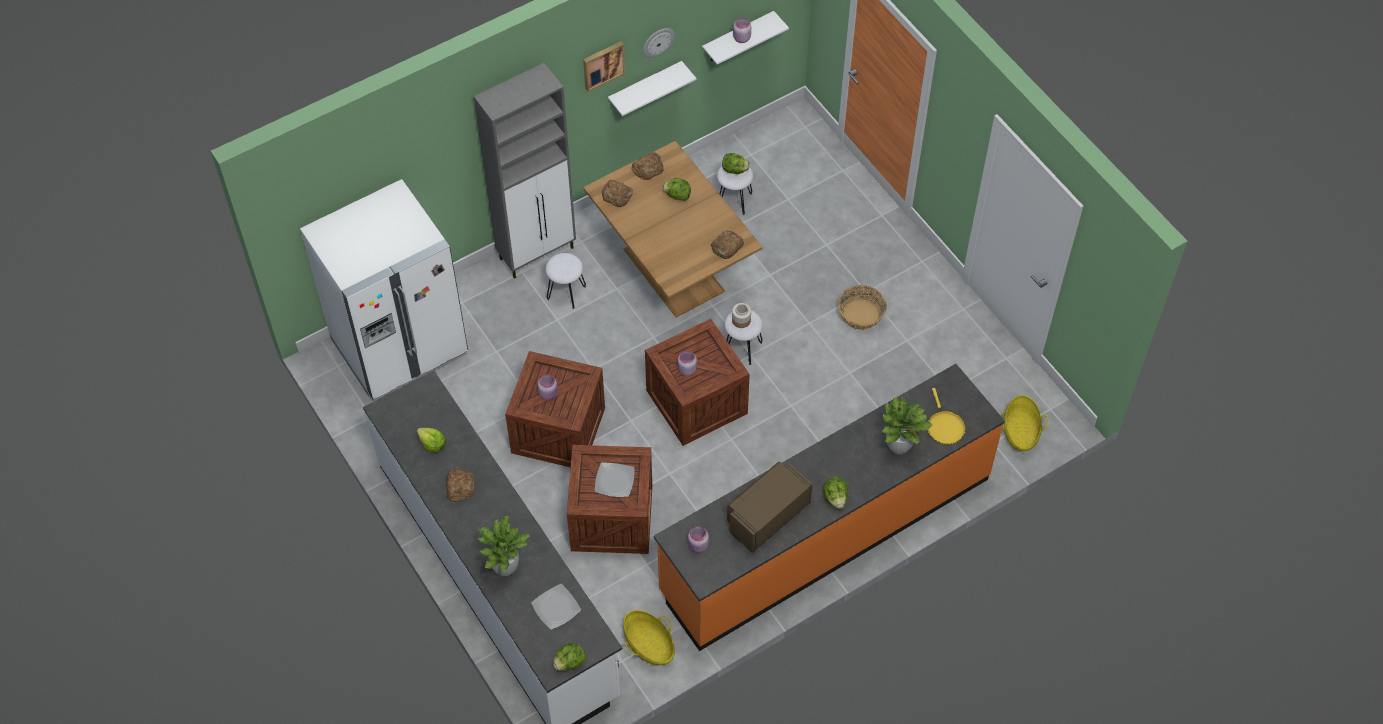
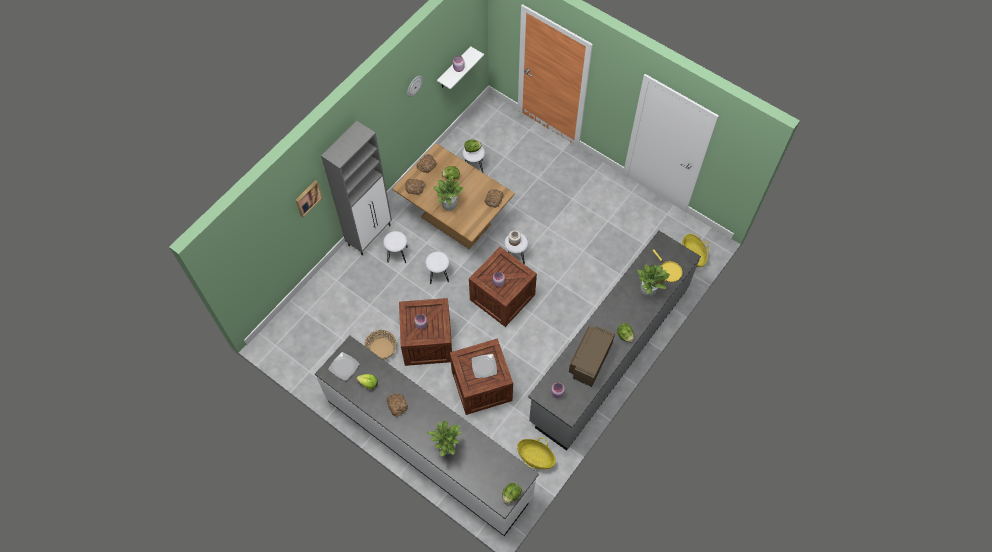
camera: 20 degrees left, 5 degrees up
white fridge [300,179,468,402] -> none
plate [531,584,581,630] -> plate moved to [328,352,360,381]
picture [583,41,625,92] -> picture moved to [295,180,323,218]
white shelf [608,61,696,116] -> none
orange counter [654,364,1005,651] -> grey counter [528,231,701,451]
basket [838,285,886,330] -> basket moved to [364,330,397,360]
none -> white stool [425,251,449,284]
none -> potted plant [433,176,464,211]

